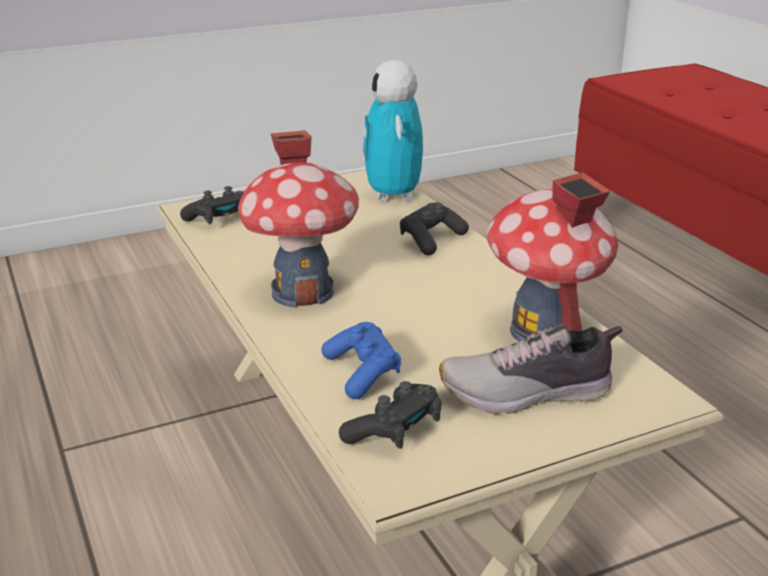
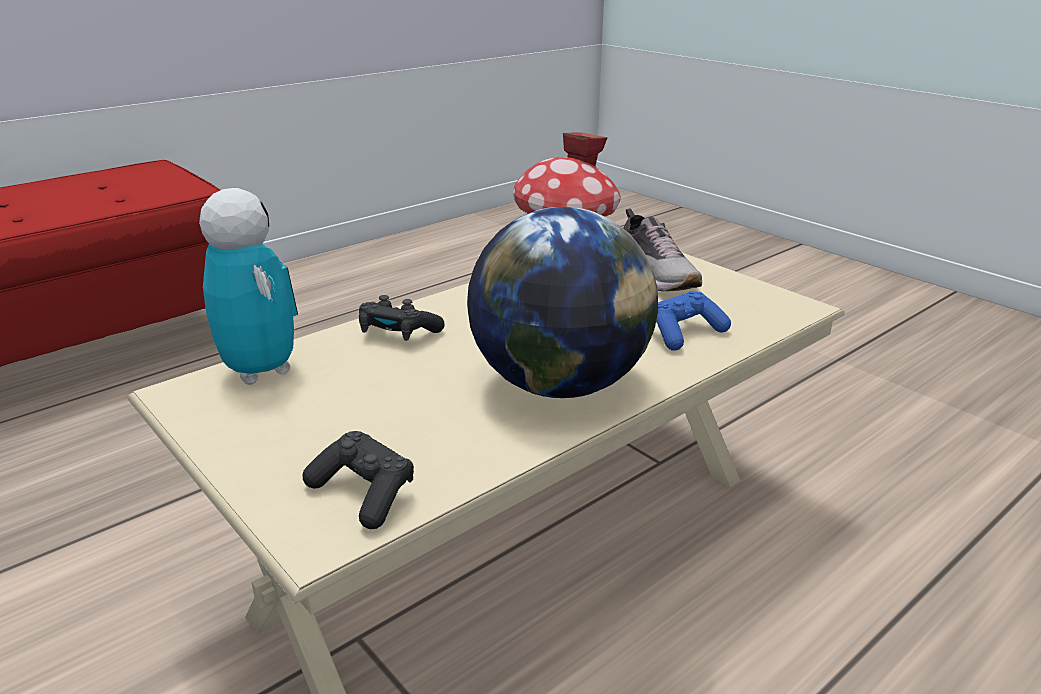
camera: 105 degrees left, 0 degrees up
toy house [238,130,359,308] -> globe [467,207,658,398]
black game controller [339,381,442,449] -> none
toy robot [363,60,423,202] -> toy robot turned 105 degrees counterclockwise [199,188,298,385]

